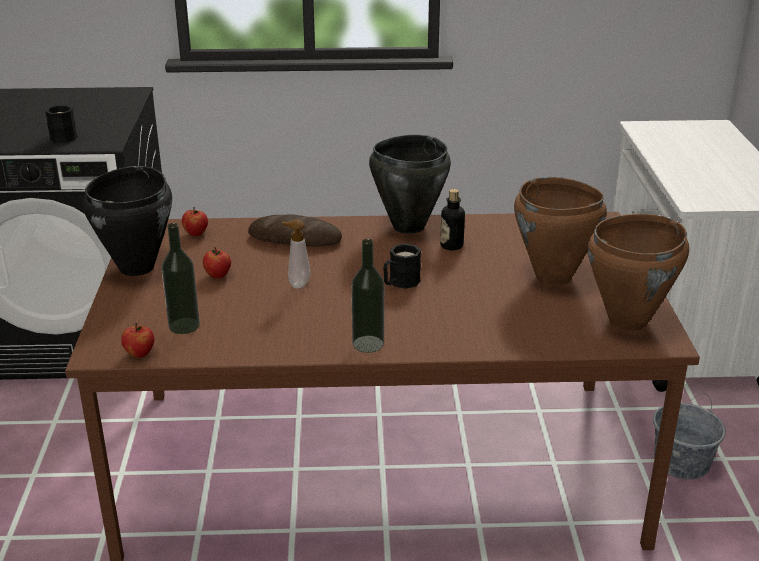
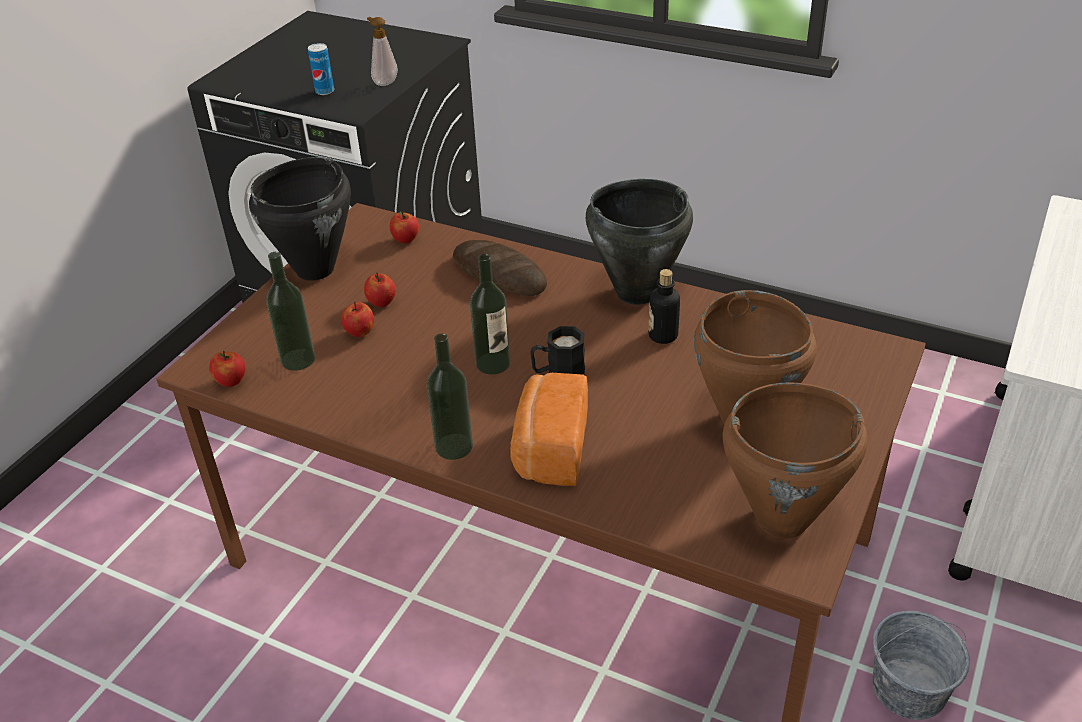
camera: 30 degrees right, 10 degrees up
black mug [45,105,77,143] -> can [308,43,334,95]
soap dispenser [282,220,310,288] -> soap dispenser moved to [367,17,398,86]
none -> apple [341,302,374,337]
none -> bottle [470,254,510,375]
none -> bread [510,373,588,486]

